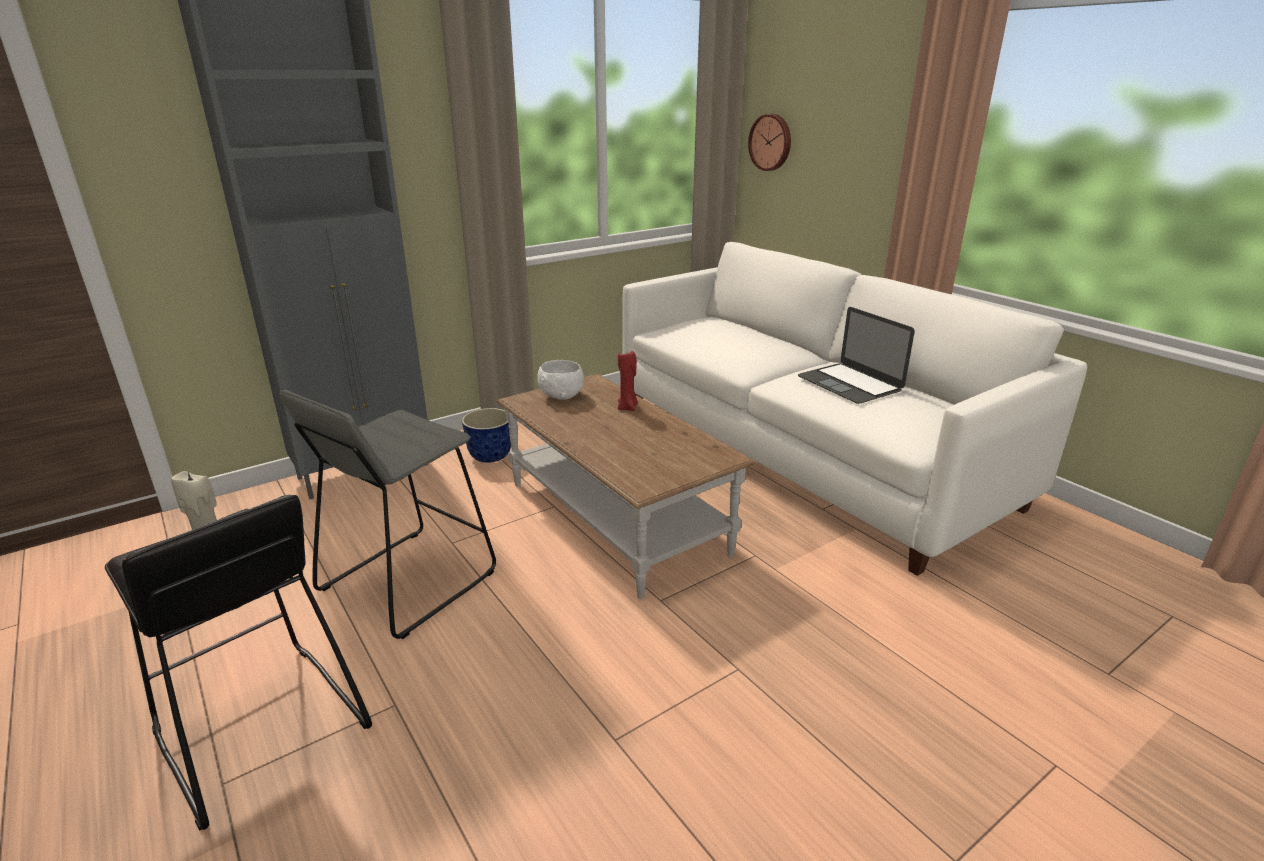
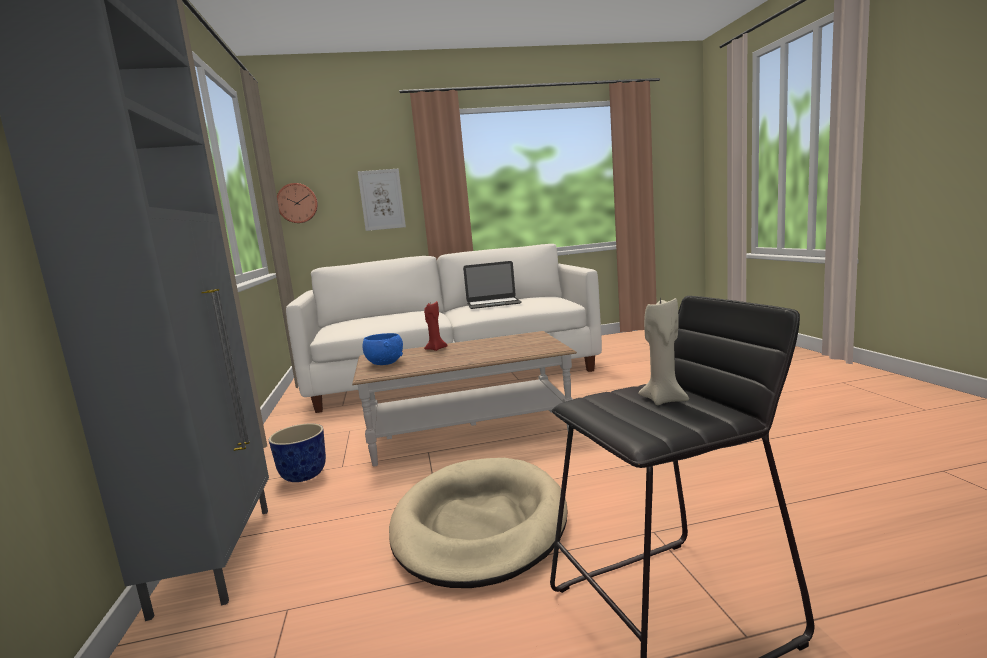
camera: 65 degrees left, 15 degrees down
grey stool [279,390,496,639] -> beige dog bed [389,458,568,588]
white bowl [537,360,584,400] -> blue bowl [362,333,403,365]
none -> picture [358,168,406,231]

